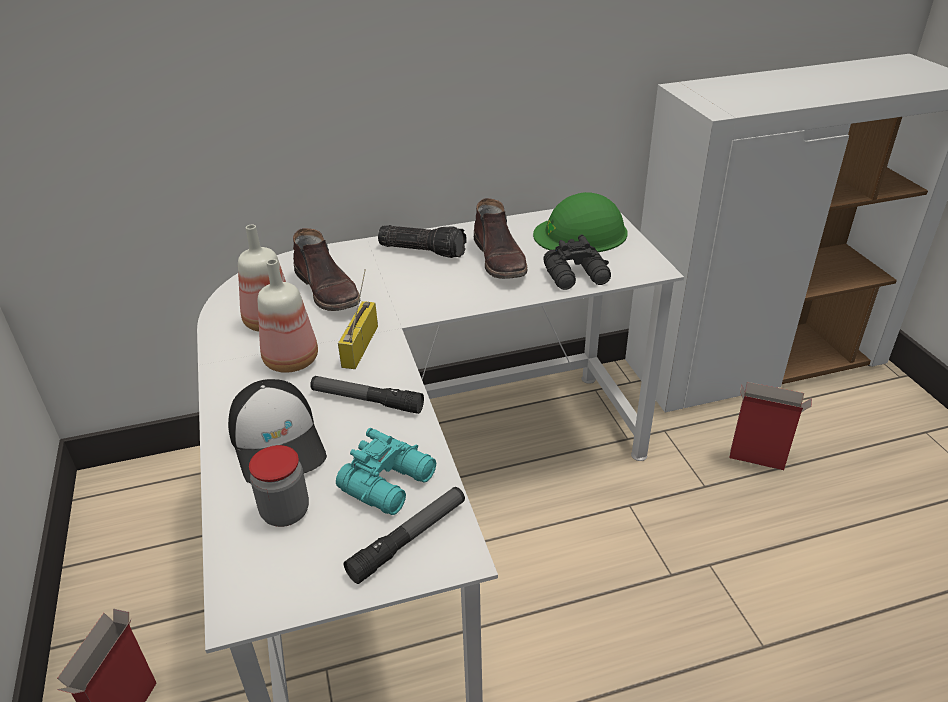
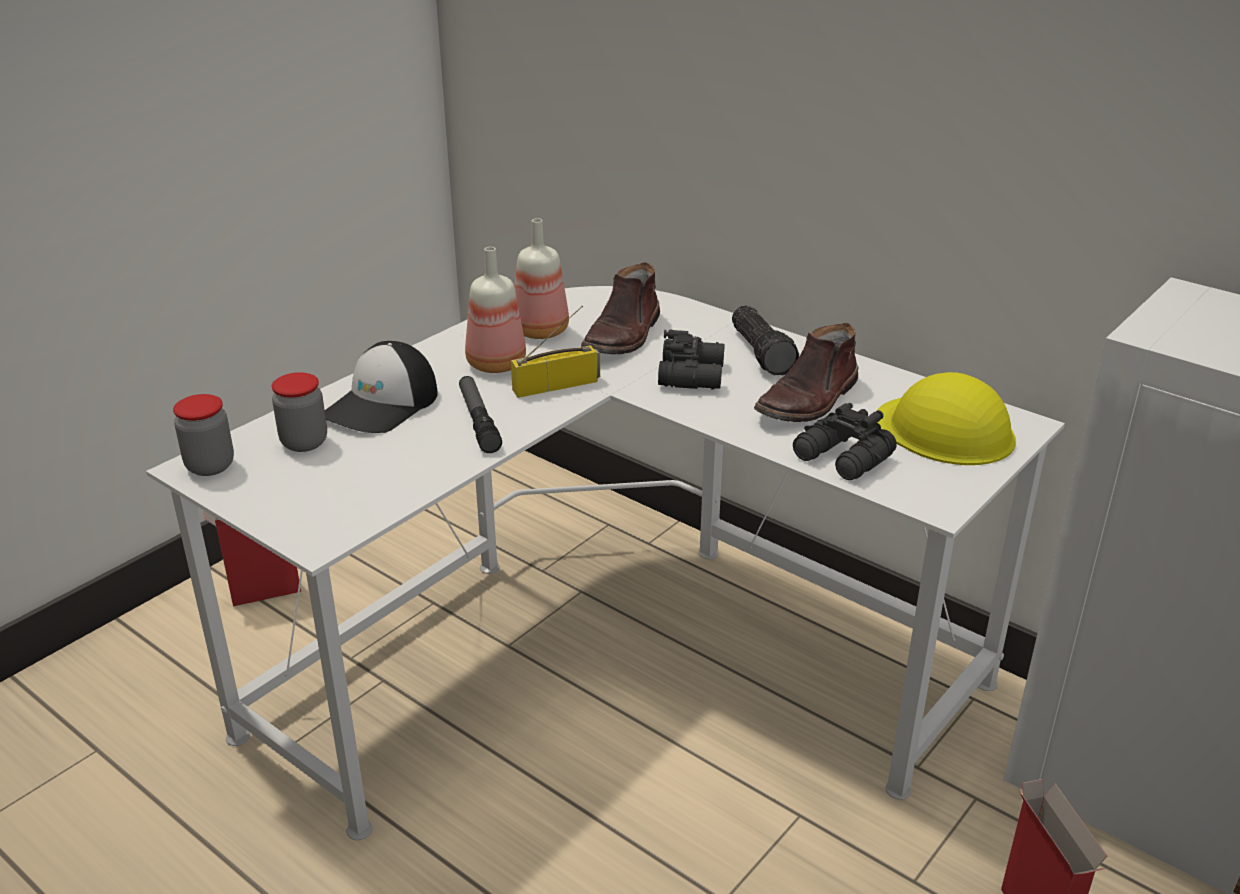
camera: 55 degrees right, 5 degrees down
turquoise binoculars [336,428,436,515] -> none
flashlight [344,487,465,584] -> none
green hard hat [533,192,627,252] -> yellow hard hat [877,372,1016,465]
none -> jar [173,394,234,476]
none -> black binoculars [658,329,724,389]

